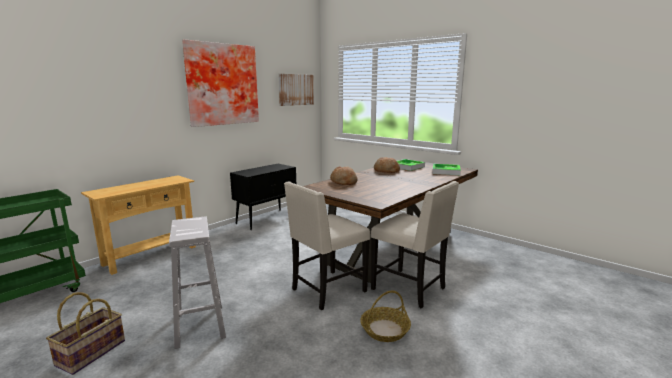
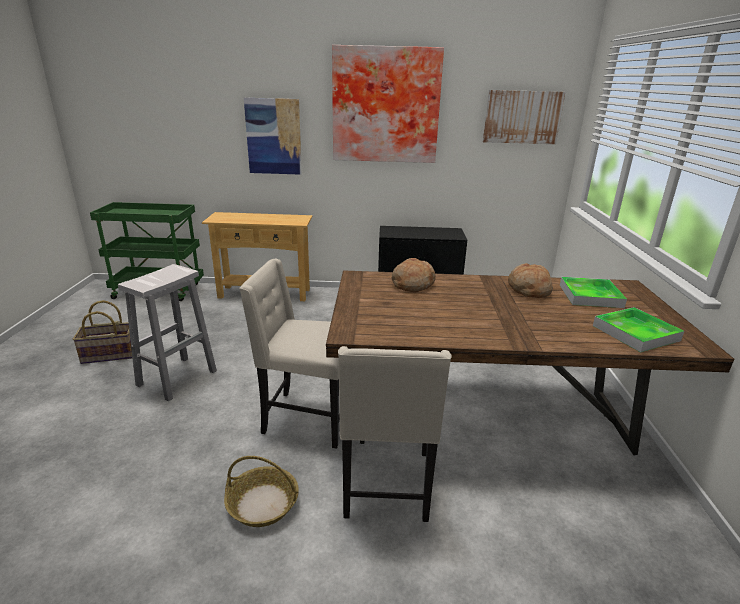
camera: 50 degrees right, 10 degrees up
none -> picture [244,98,302,175]

